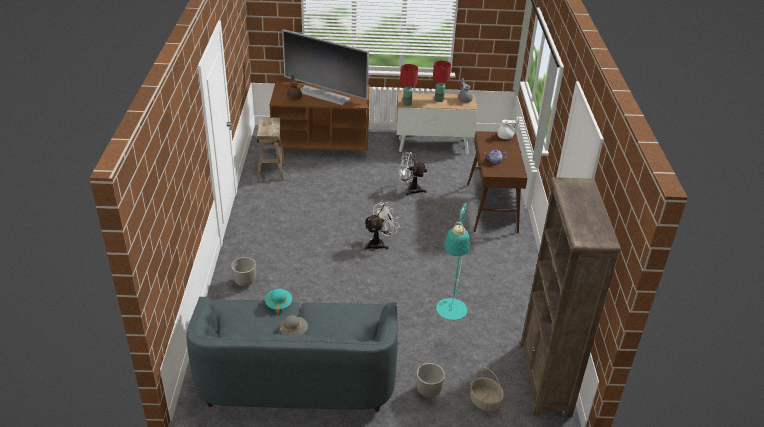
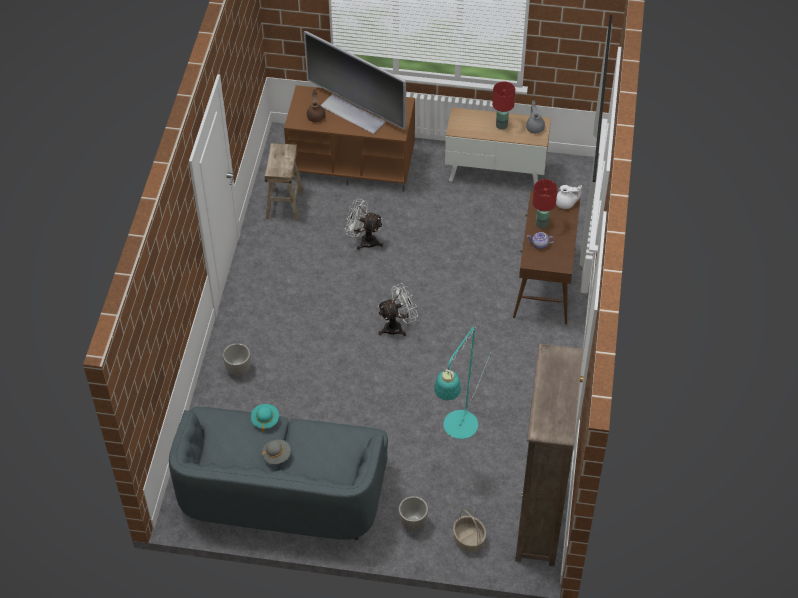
camera: 10 degrees right, 15 degrees up
white fan [399,152,427,196] -> white fan moved to [345,199,383,250]
red table lamp [400,64,418,106] -> red table lamp moved to [533,179,558,229]

